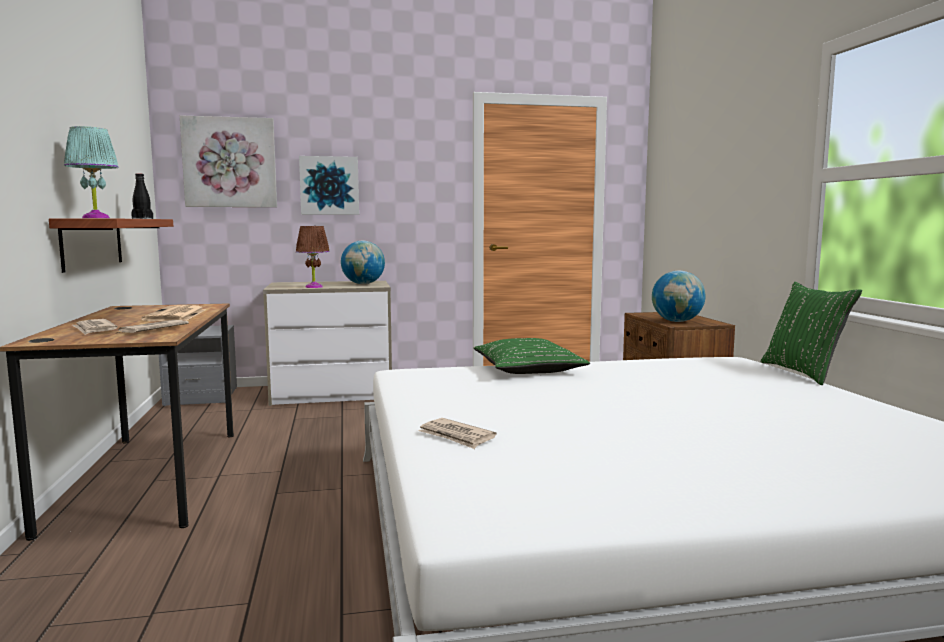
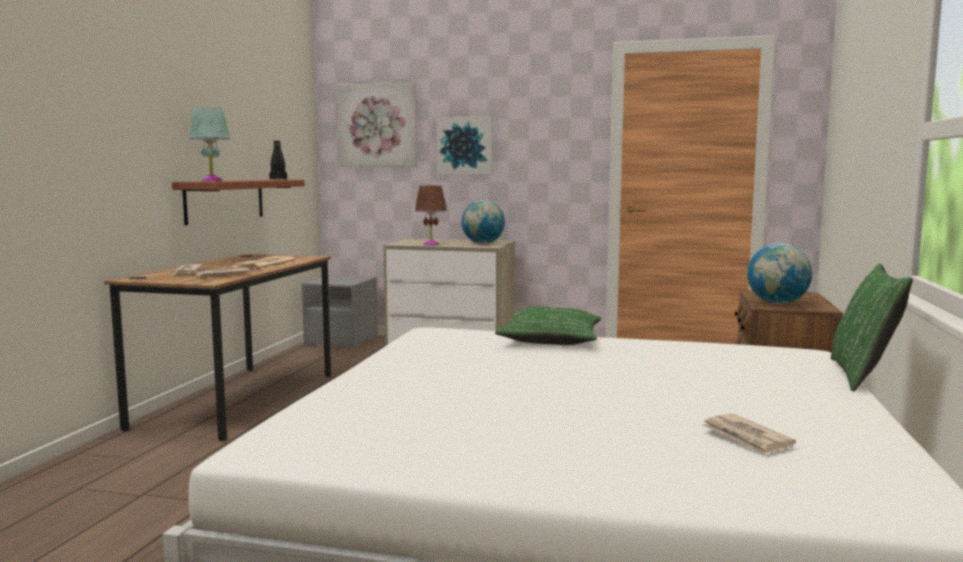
camera: 25 degrees right, 0 degrees up
newspaper [418,418,497,449] -> newspaper moved to [701,414,796,456]

